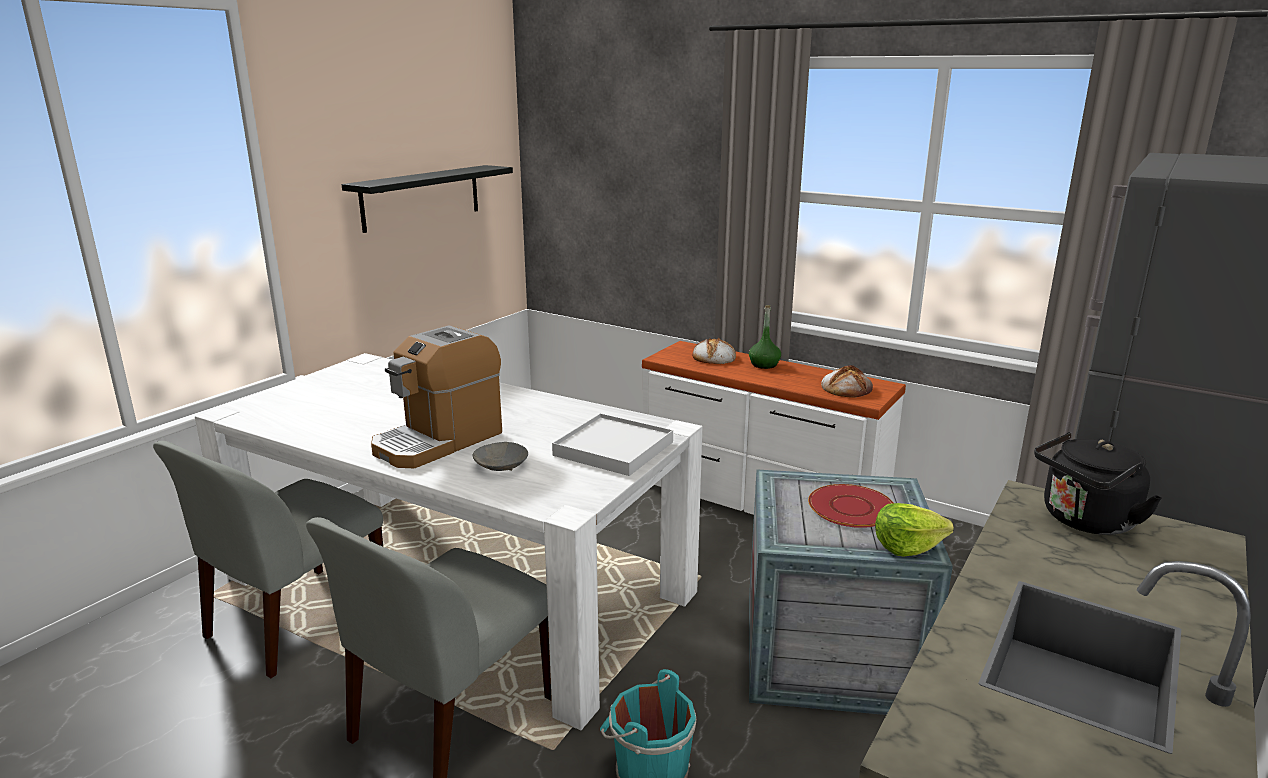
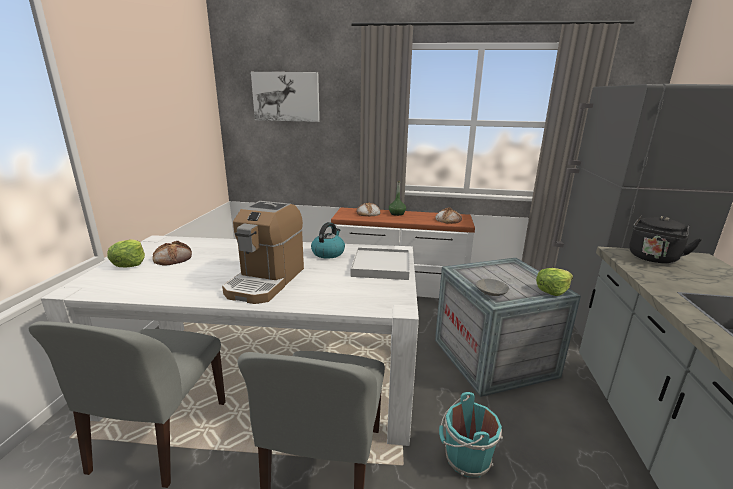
camera: 25 degrees left, 0 degrees up
black shelf [342,165,513,233] -> none
grey bowl [472,442,528,471] -> grey bowl moved to [476,279,509,296]
red plate [808,484,893,528] -> none
none -> lettuce [107,239,145,267]
none -> bread [152,241,192,265]
none -> picture [251,72,320,122]
none -> kettle [311,222,345,259]

